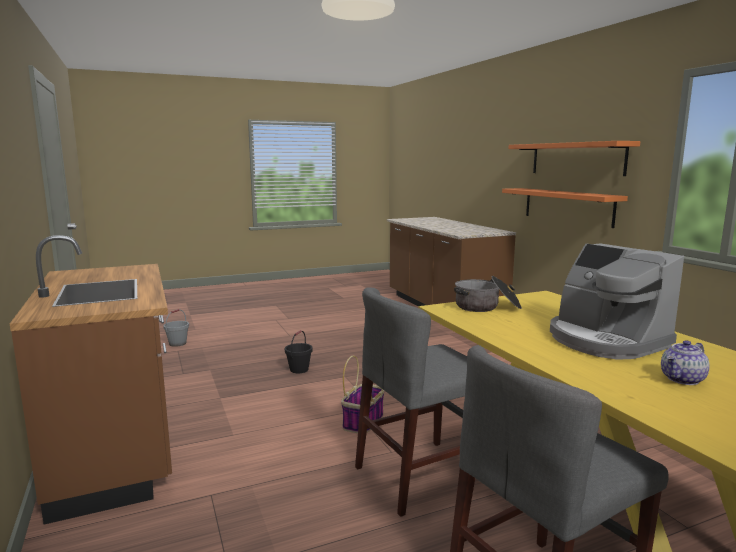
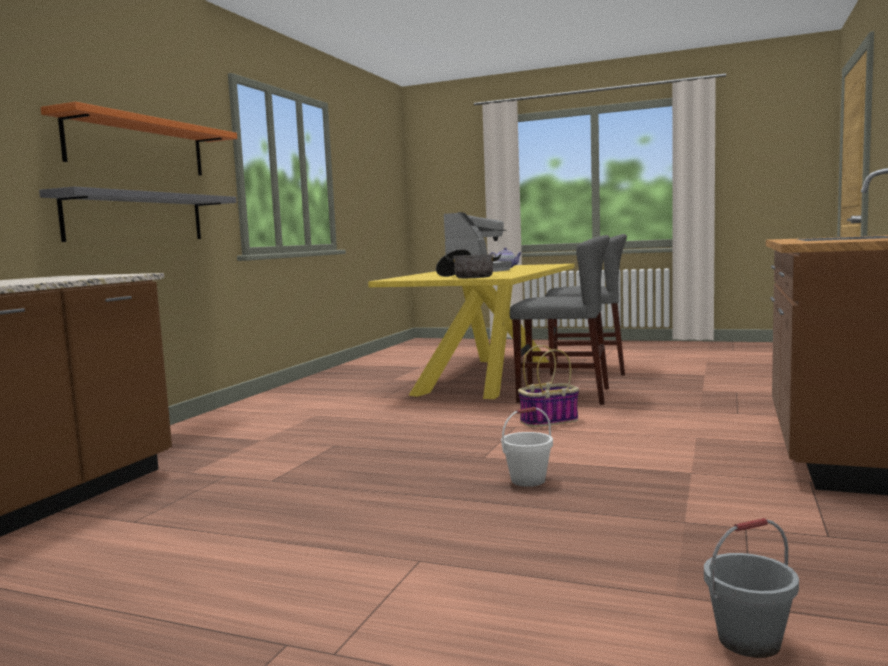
camera: 135 degrees left, 5 degrees down
black bucket [285,330,313,373] -> white bucket [501,407,553,487]
orange shelf [502,188,628,228] -> grey shelf [39,187,237,242]

